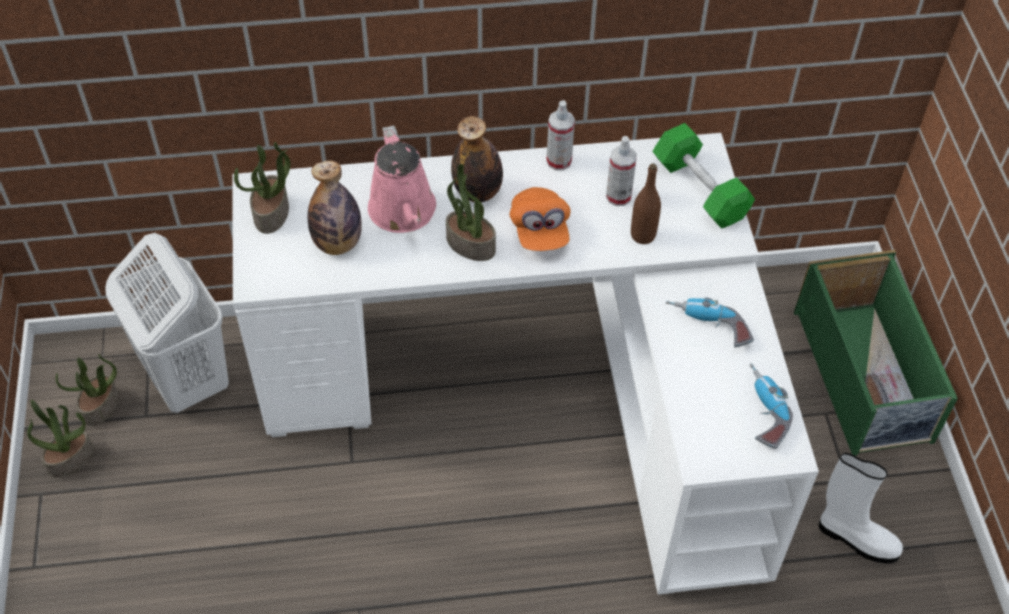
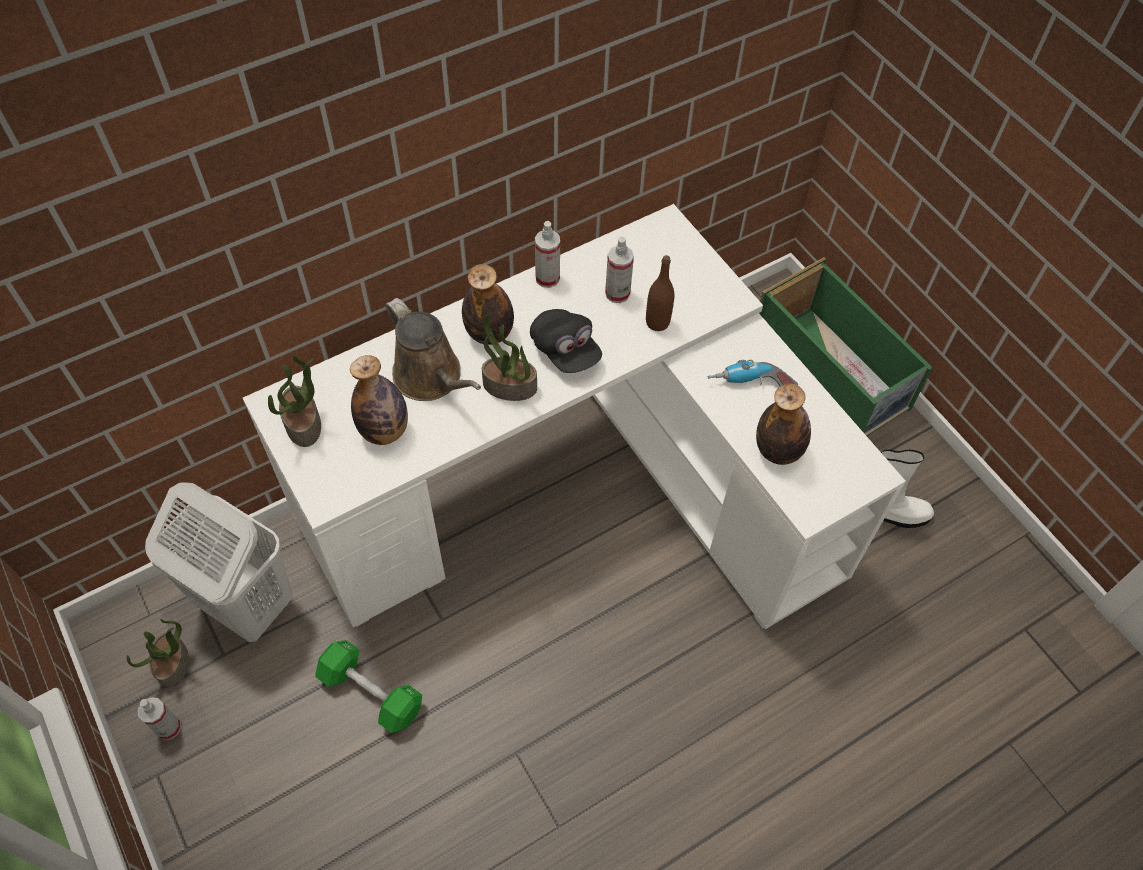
camera: 25 degrees left, 5 degrees up
potted plant [27,400,93,478] -> spray bottle [138,697,181,740]
pink watering can [368,125,436,233] -> brown watering can [386,298,481,401]
orange cap [510,187,571,251] -> black cap [530,309,602,373]
green dumbbell [652,123,755,229] -> green dumbbell moved to [315,640,422,733]
power drill [750,363,793,449] -> none
none -> bottle [756,383,811,465]

